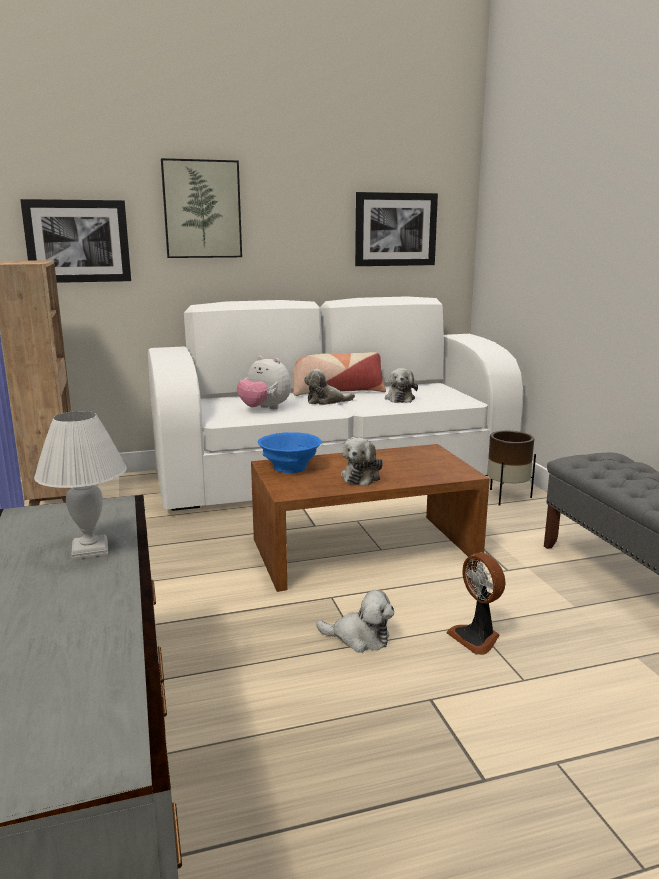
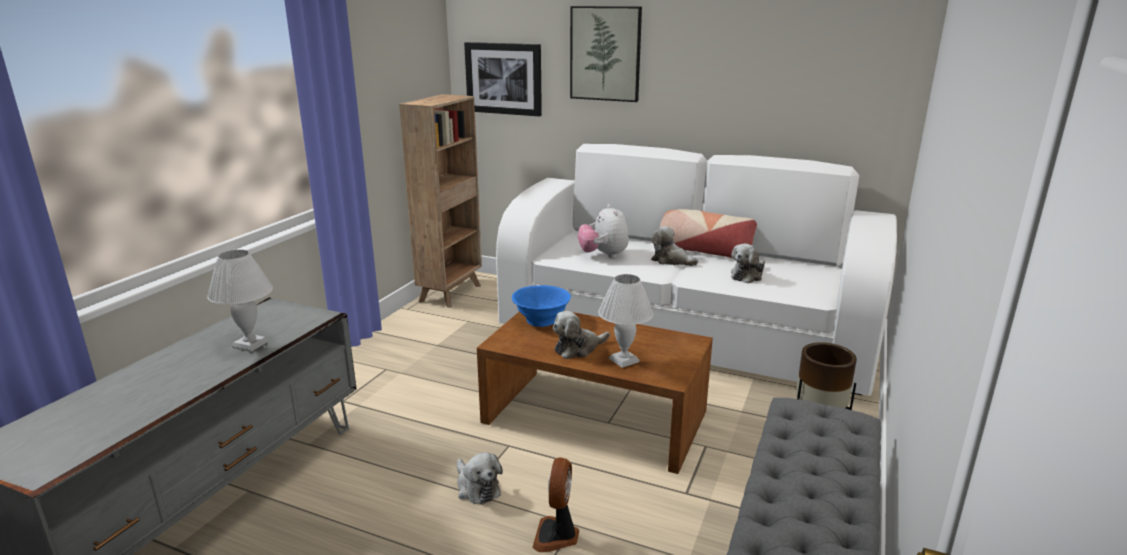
camera: 40 degrees right, 5 degrees up
picture [355,192,438,266] -> none
none -> white table lamp [598,274,654,368]

